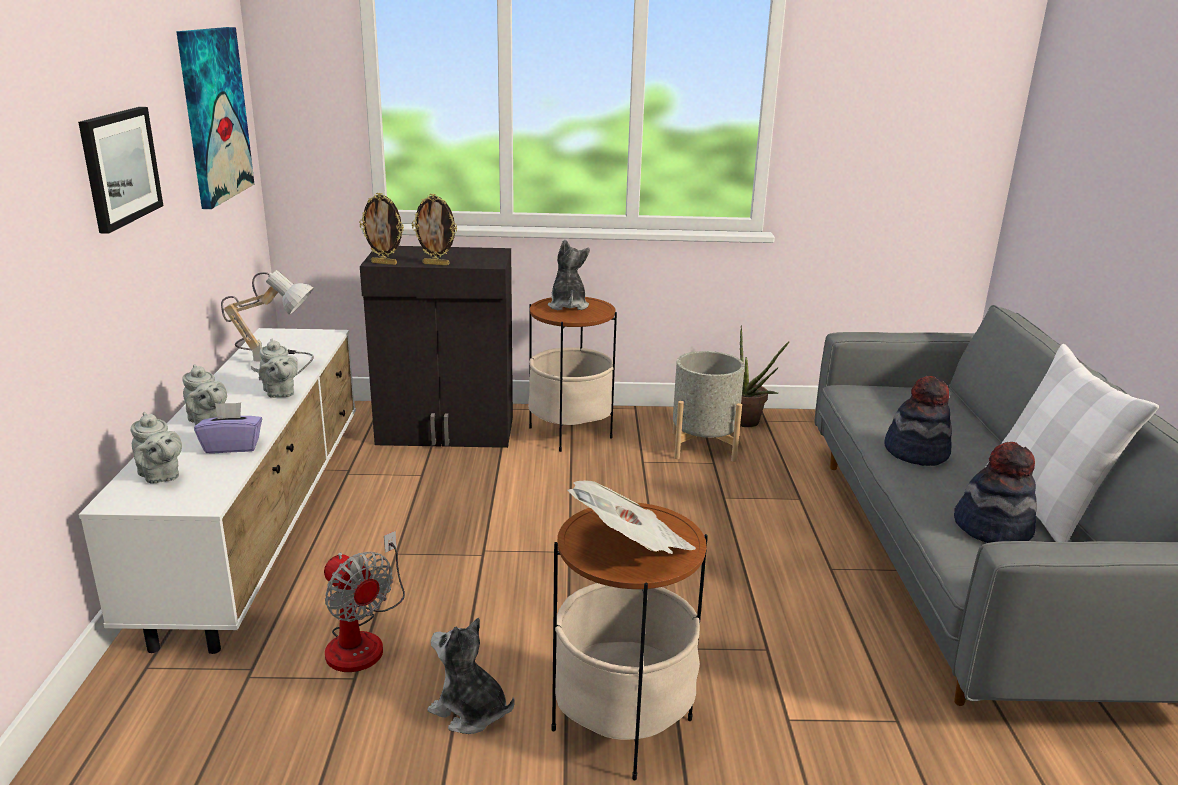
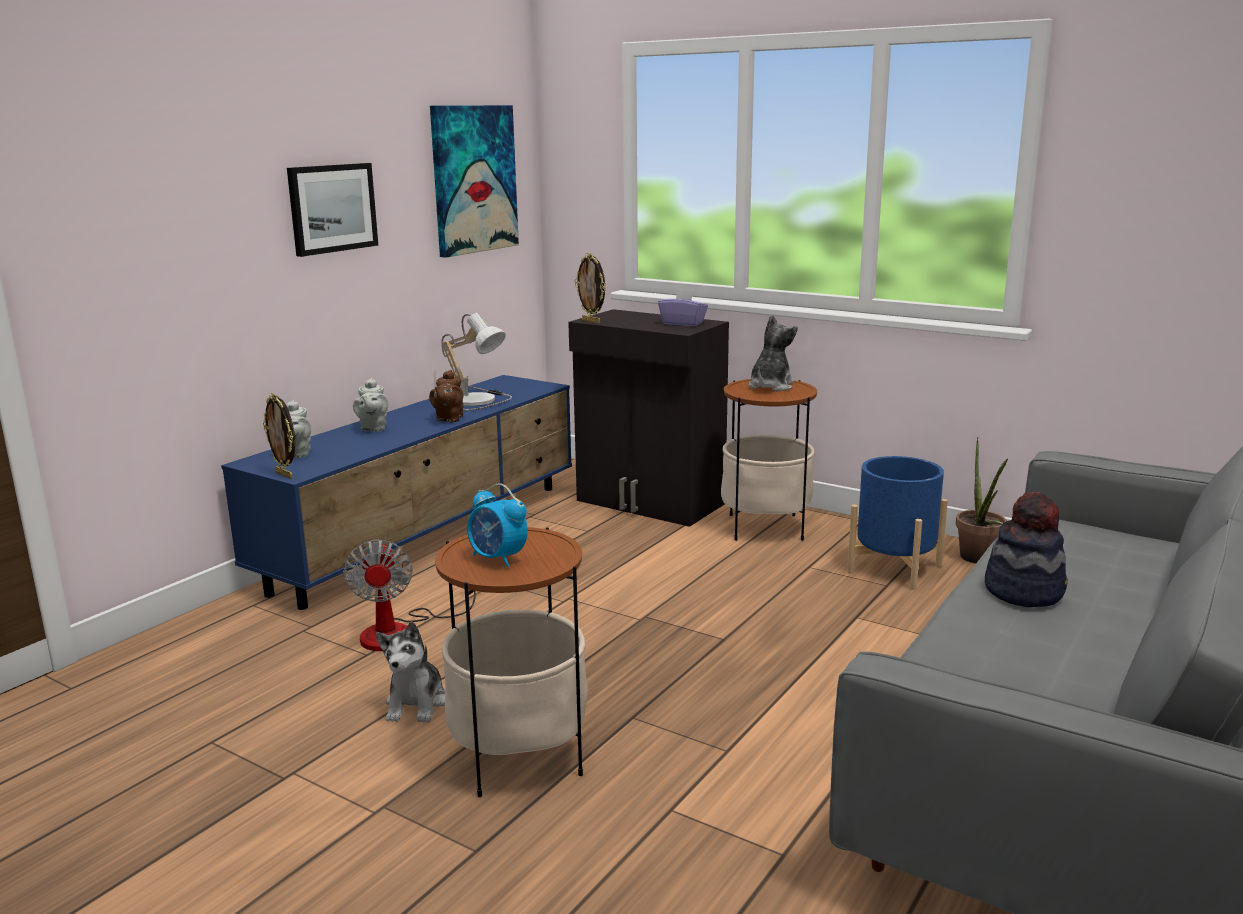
camera: 35 degrees right, 5 degrees down
white tv stand [79,328,356,654] -> blue tv stand [221,375,572,610]
purple tissue box [194,402,262,453] -> purple tissue box moved to [658,288,708,326]
grey teapot [259,339,298,398] -> brown teapot [429,370,463,422]
picture frame [412,194,457,266] -> picture frame moved to [263,393,295,479]
plush toy [428,618,515,734] -> plush toy turned 150 degrees counterclockwise [376,621,445,723]
newspaper [567,480,696,554] -> alarm clock [467,483,528,567]
grey planter [673,351,745,462] -> blue planter [847,456,948,590]
hat [954,442,1037,543] -> none
white pillow [986,344,1159,542] -> none

